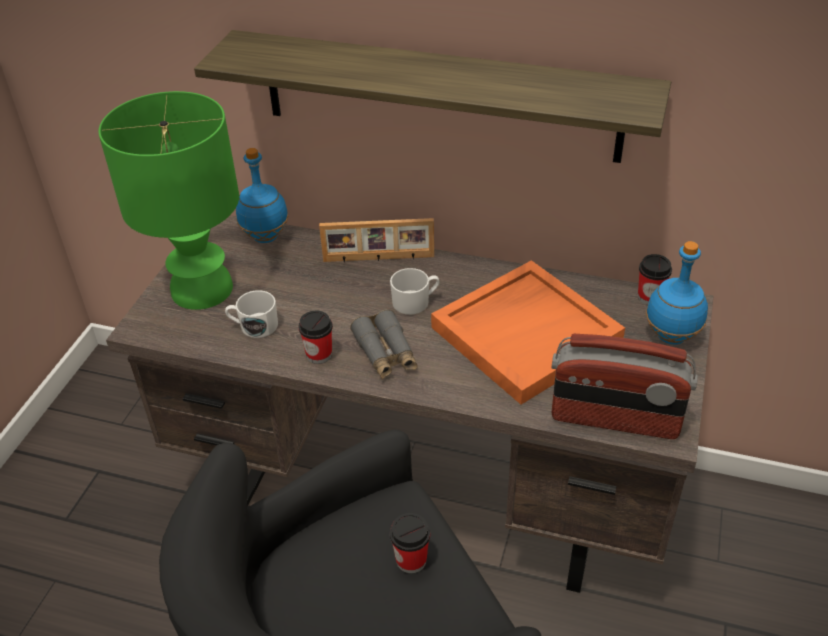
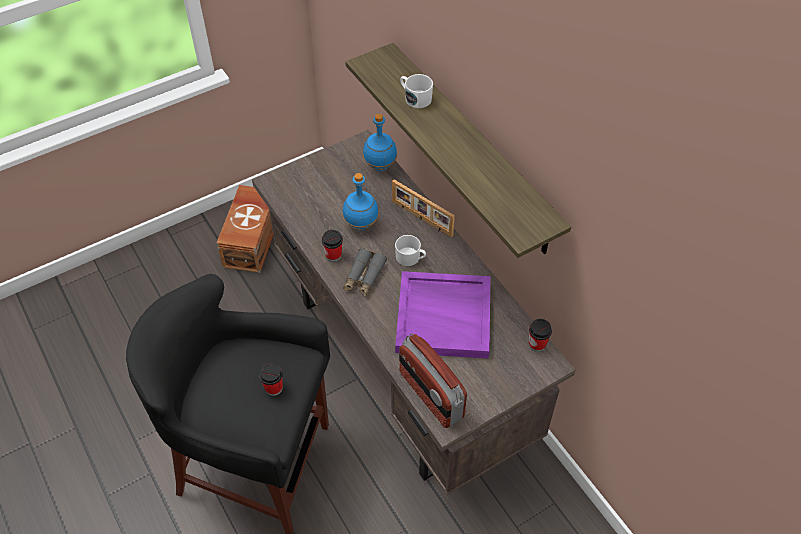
camera: 40 degrees right, 10 degrees up
green table lamp [98,91,239,310] -> none
white mug [225,290,278,338] -> white mug moved to [400,74,433,108]
orange tray [431,260,625,405] -> purple tray [395,271,490,358]
blue bottle [646,241,708,344] -> blue bottle moved to [342,173,379,231]
none -> brown storage box [217,185,273,273]

